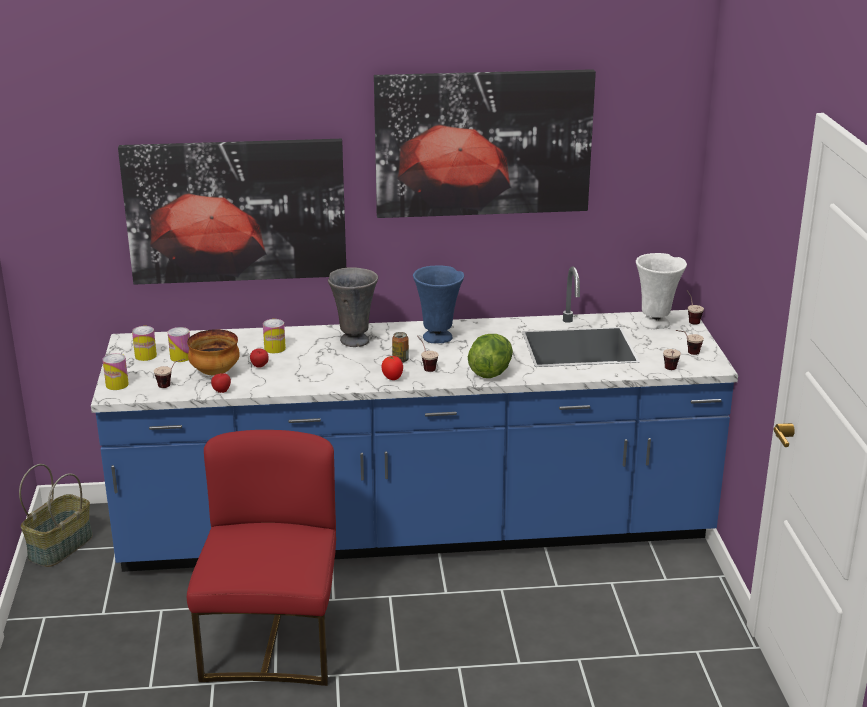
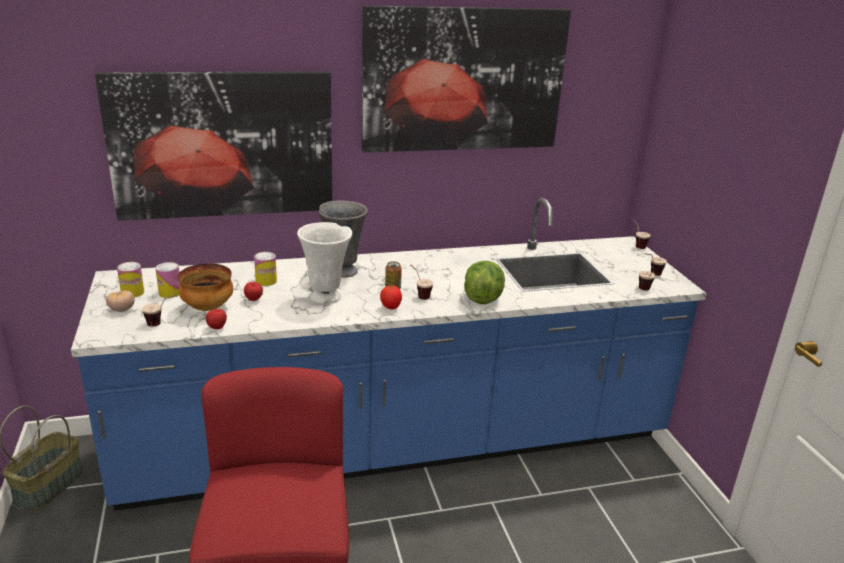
camera: 10 degrees left, 0 degrees up
can [103,353,129,390] -> none
blue vase [413,266,464,343] -> none
white vase [636,253,687,329] -> white vase moved to [297,222,353,304]
none -> tomato [106,290,135,312]

